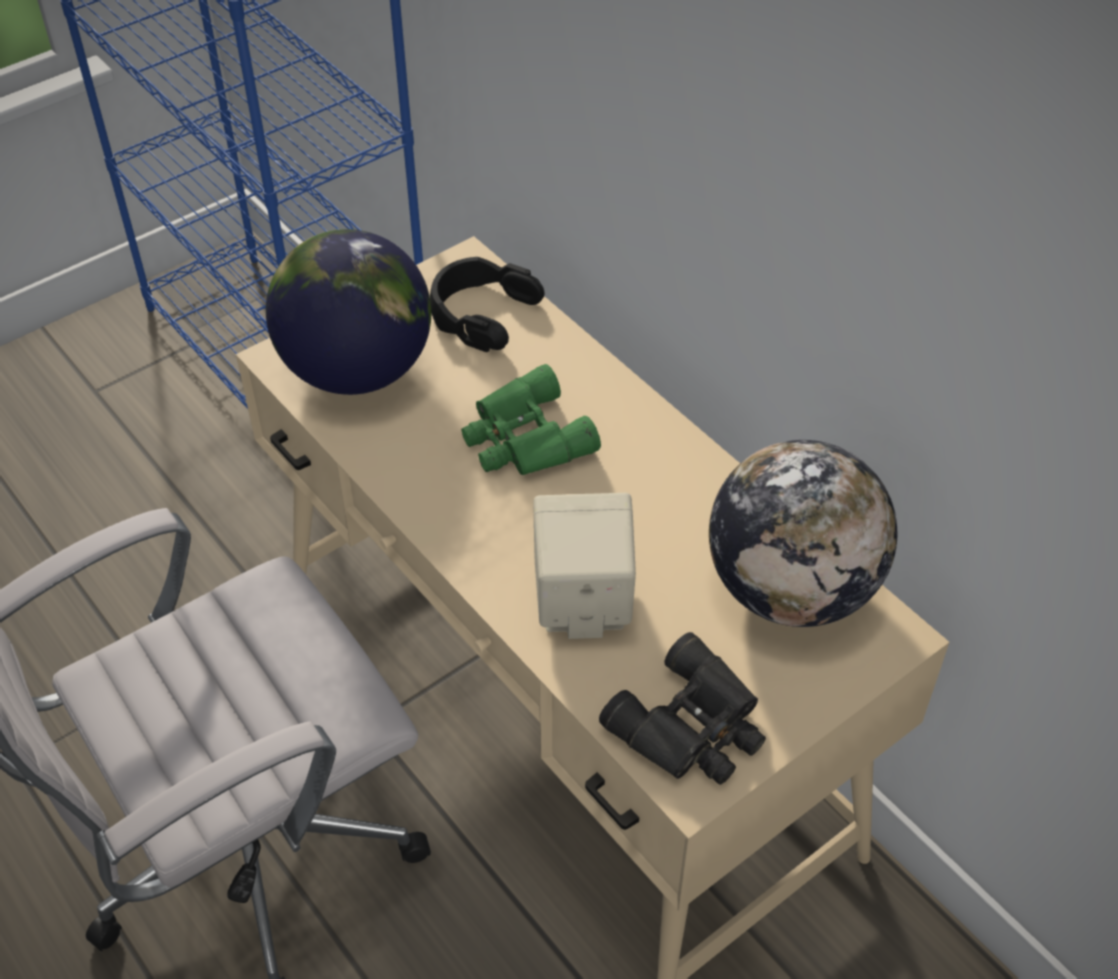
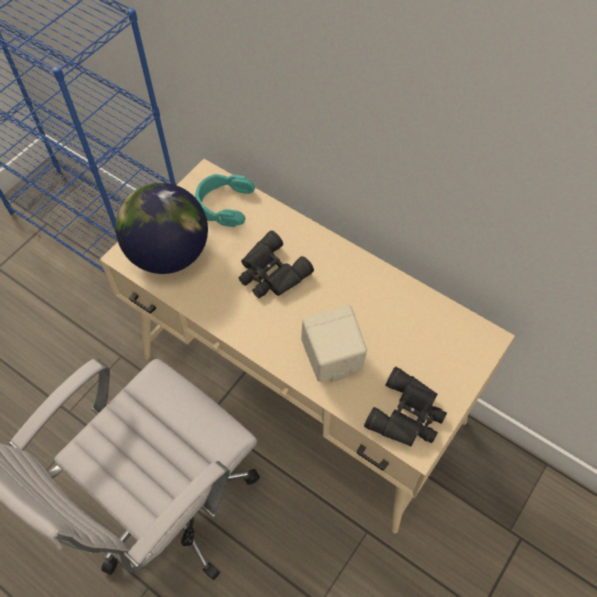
camera: 15 degrees left, 10 degrees up
black headphones [430,257,544,352] -> turquoise headphones [195,174,255,227]
green binoculars [461,364,601,475] -> black binoculars [238,230,314,298]
globe [709,440,897,627] -> none

